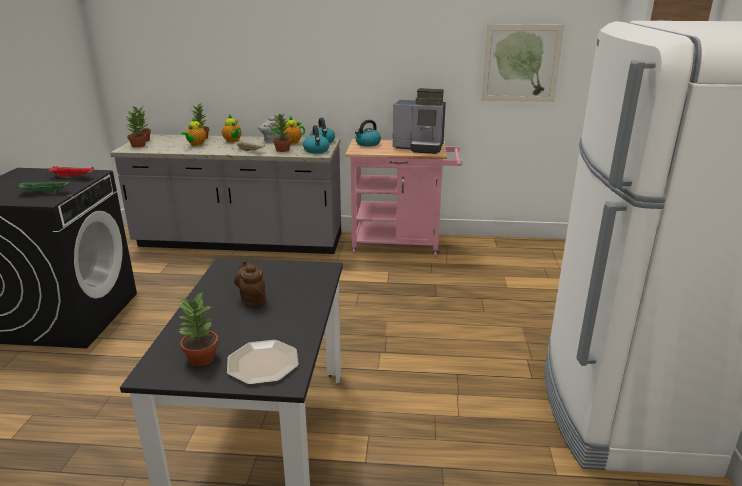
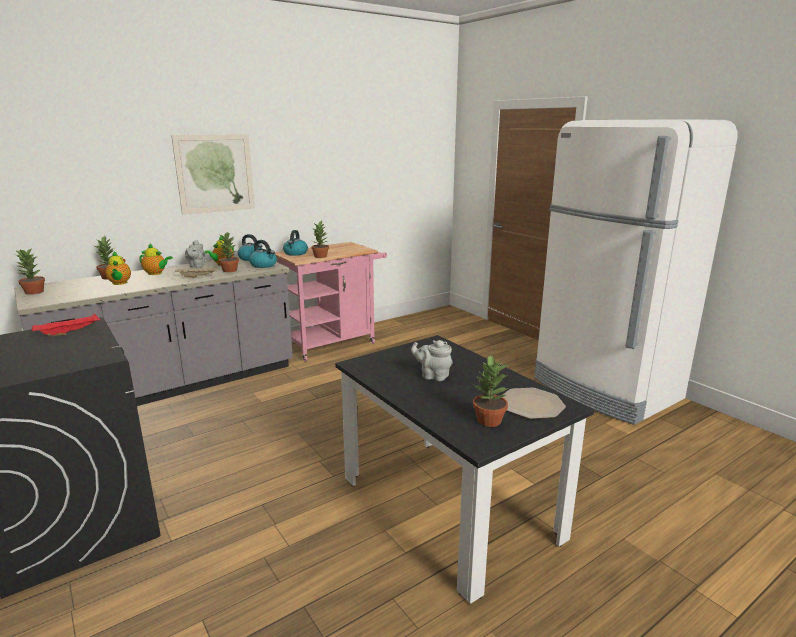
camera: 40 degrees left, 5 degrees down
green tray [16,181,70,194] -> none
potted plant [125,110,147,148] -> potted plant moved to [311,221,329,258]
brown teapot [234,260,266,307] -> grey teapot [411,340,453,381]
coffee machine [393,88,446,154] -> none
picture [481,24,564,102] -> picture moved to [171,134,255,215]

